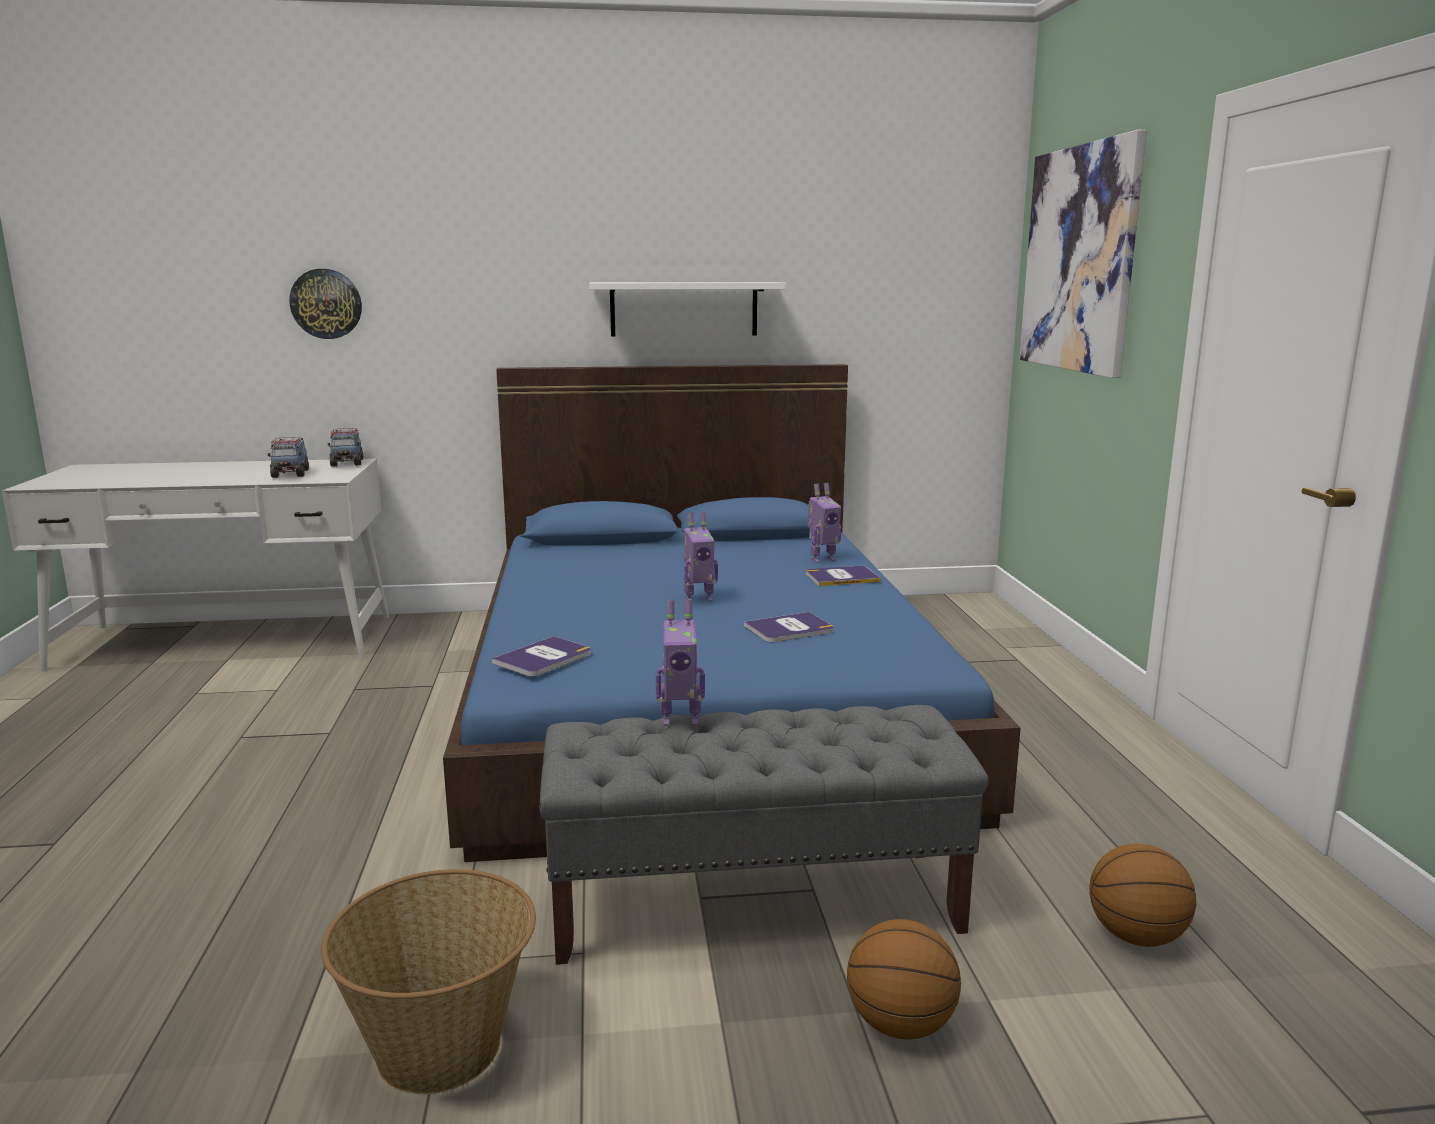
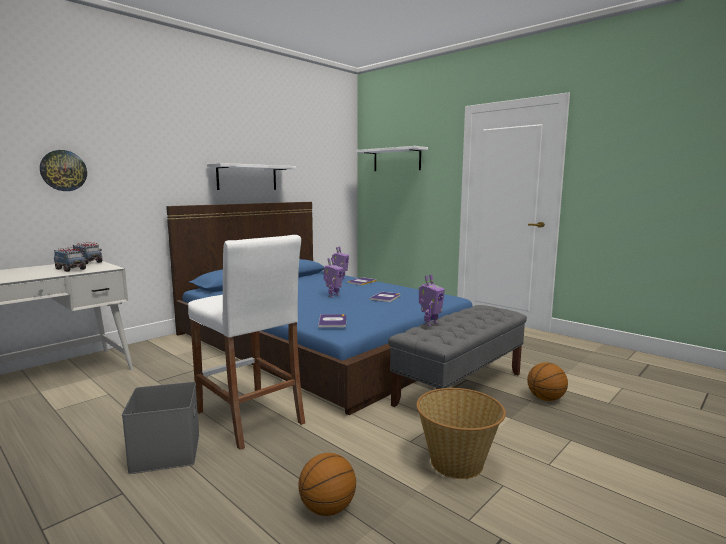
camera: 40 degrees left, 5 degrees down
picture [1019,130,1147,378] -> white shelf [356,146,428,171]
basketball [1089,844,1196,947] -> basketball moved to [299,453,356,516]
none -> grey storage box [122,382,200,474]
none -> white stool [188,235,305,450]

